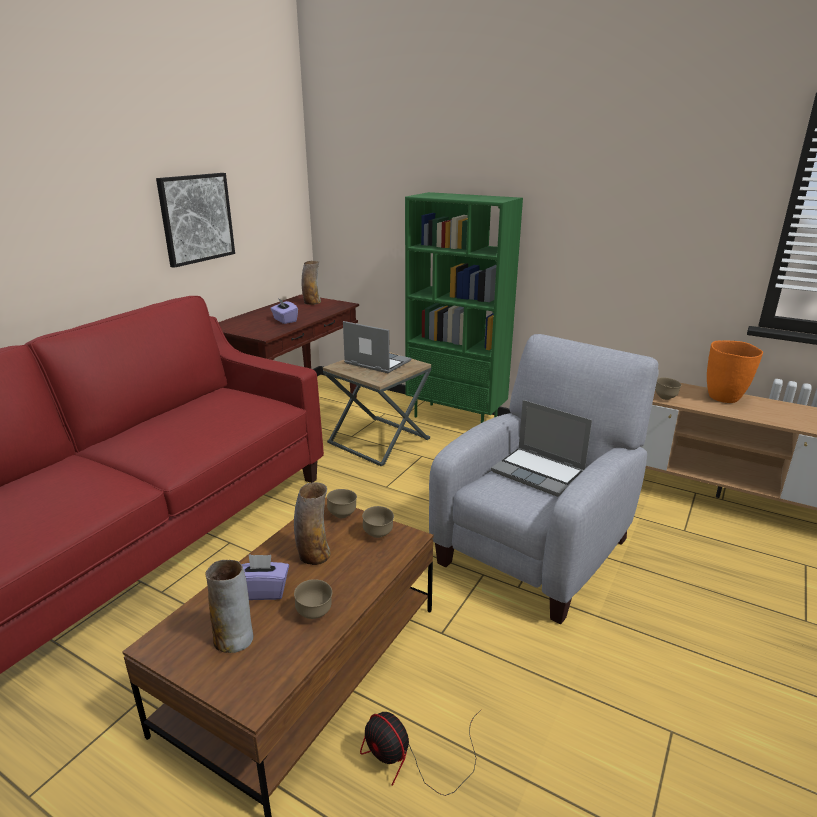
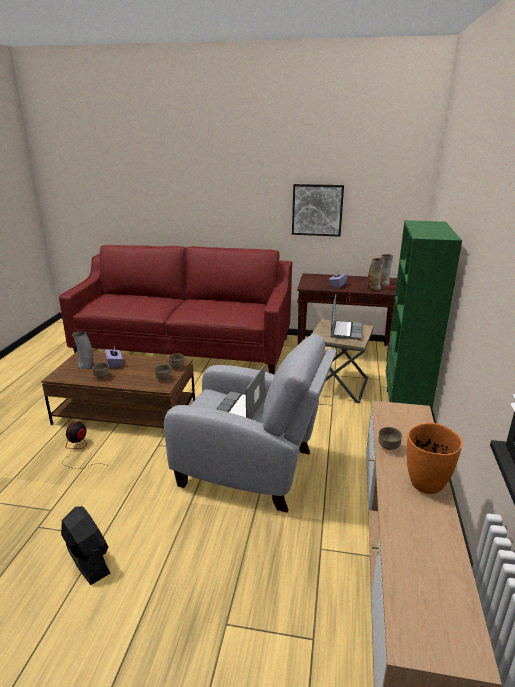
camera: 70 degrees right, 0 degrees up
vase [294,482,330,565] -> vase moved to [368,258,384,290]
none -> black fan [61,506,111,585]

